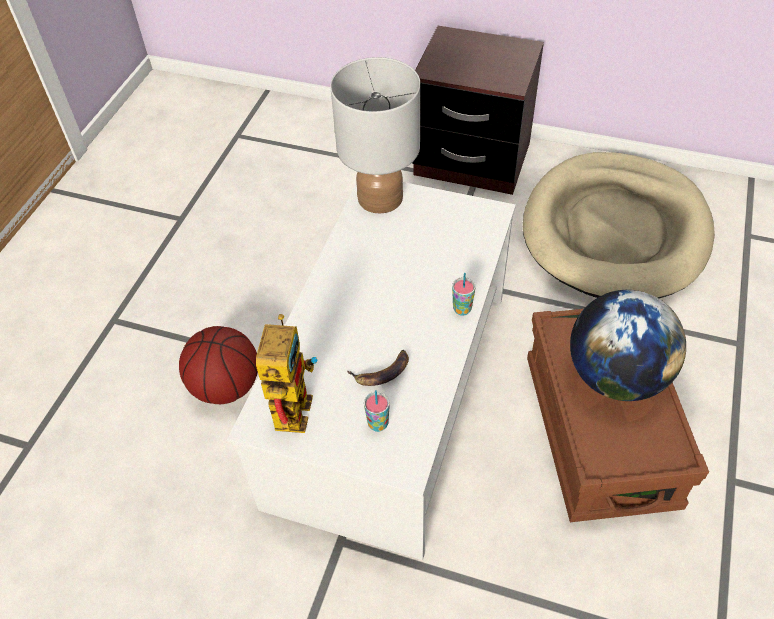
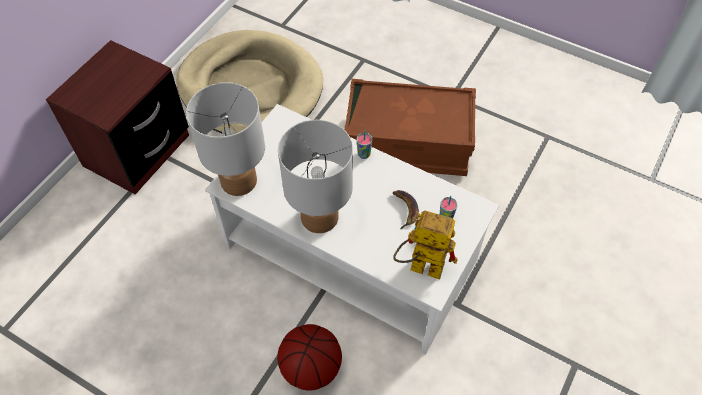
camera: 80 degrees left, 5 degrees up
globe [570,290,686,401] -> none
none -> grey table lamp [278,120,353,233]

